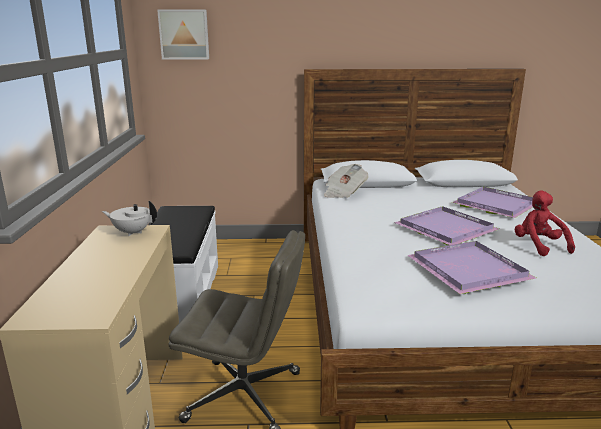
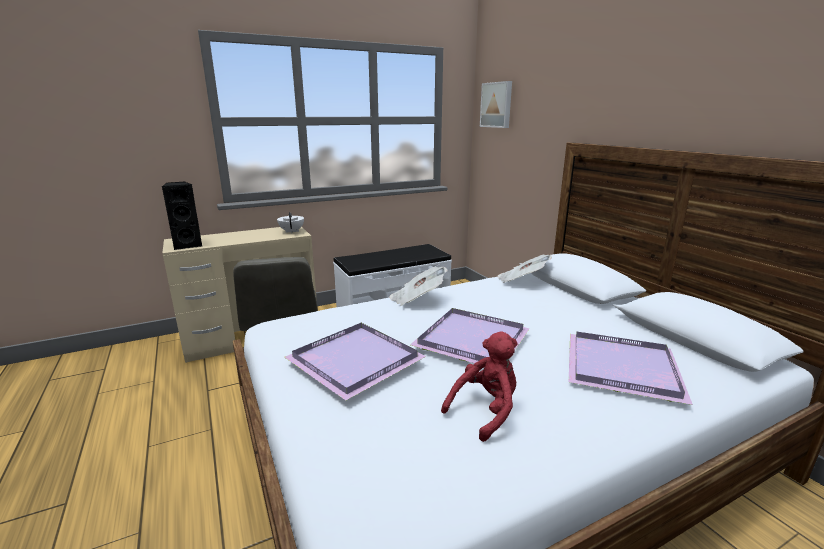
camera: 65 degrees right, 0 degrees up
none -> black speaker [162,181,203,250]
none -> newspaper [389,267,447,306]

